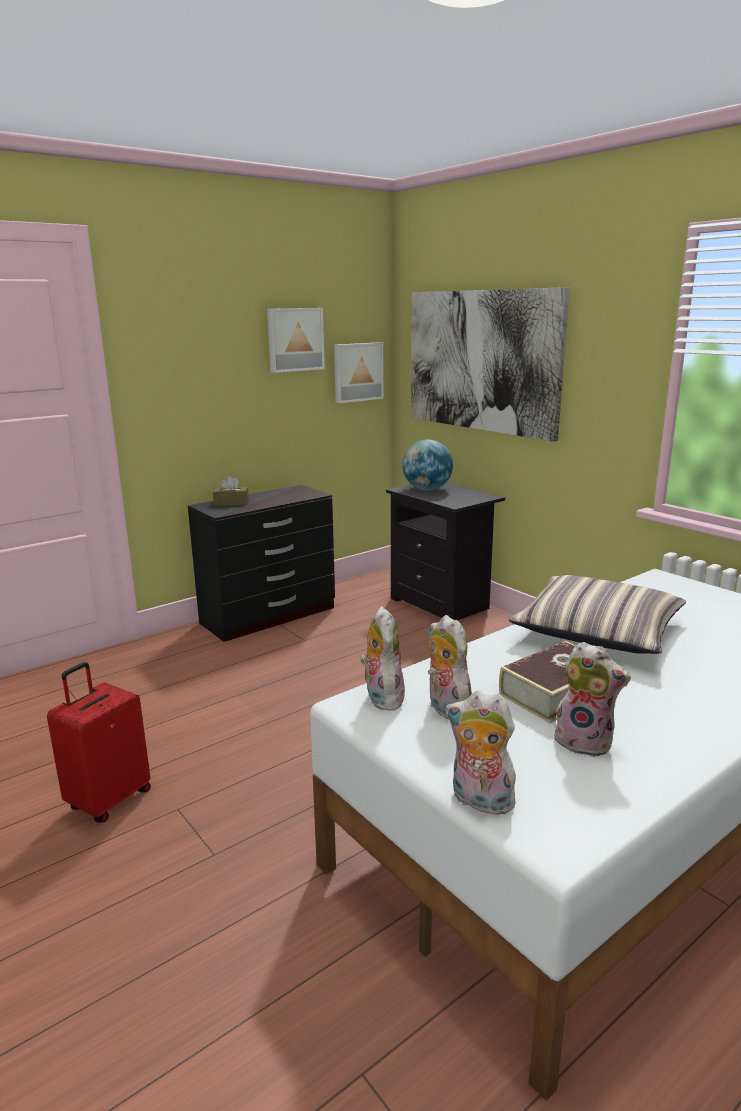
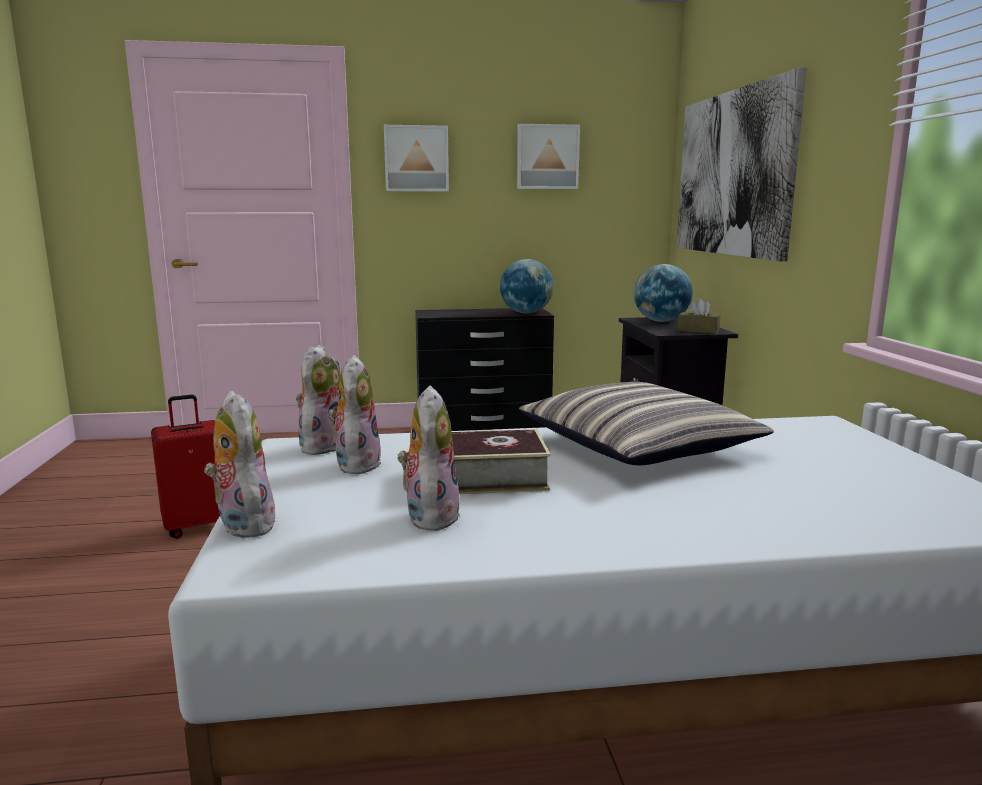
camera: 30 degrees right, 5 degrees down
brown tissue box [213,476,249,506] -> brown tissue box moved to [677,299,720,334]
picture [334,342,384,403] -> picture moved to [384,125,449,192]
plush toy [551,642,631,757] -> plush toy turned 150 degrees counterclockwise [398,386,460,531]
none -> globe [500,259,554,314]

